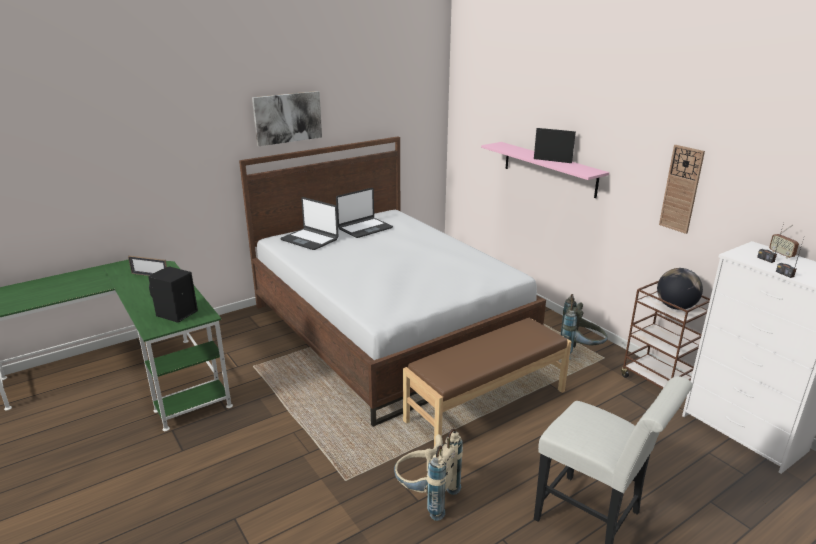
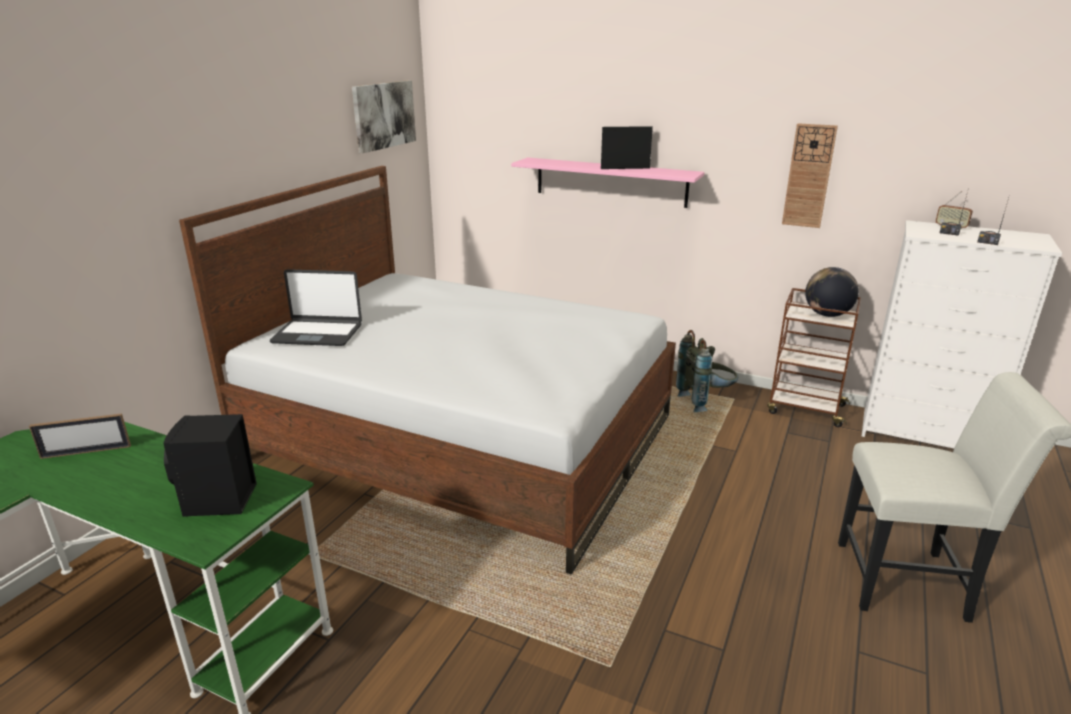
camera: 30 degrees left, 0 degrees up
picture [252,91,322,146] -> picture moved to [352,80,416,153]
laptop [336,188,393,238] -> none
beige backpack [394,428,463,521] -> none
brown bench [403,318,572,447] -> none

